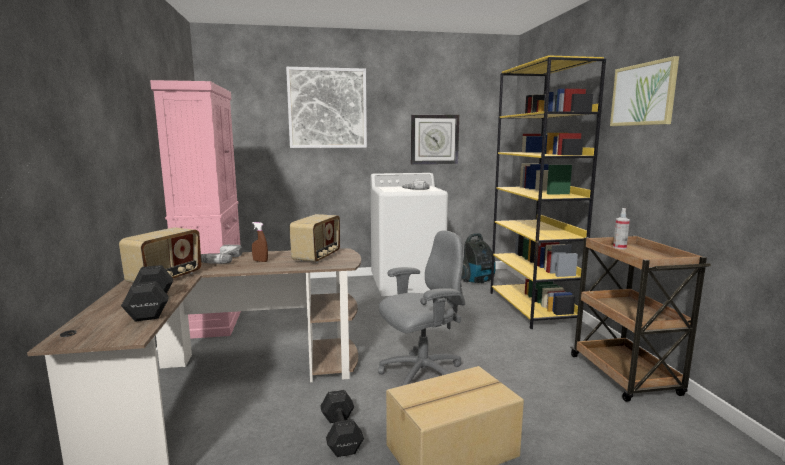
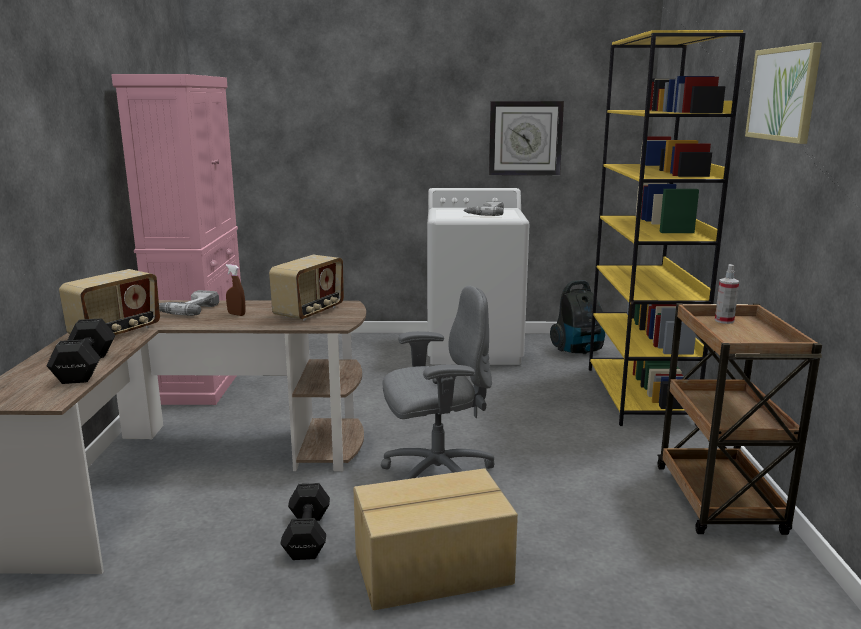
camera: 10 degrees right, 5 degrees up
picture [286,67,367,148] -> none

